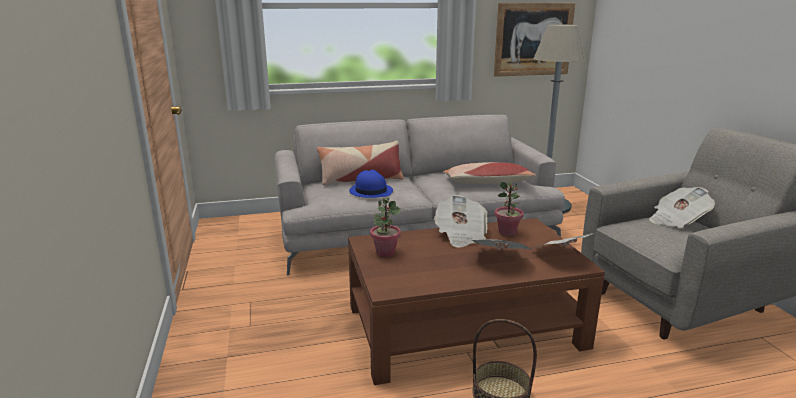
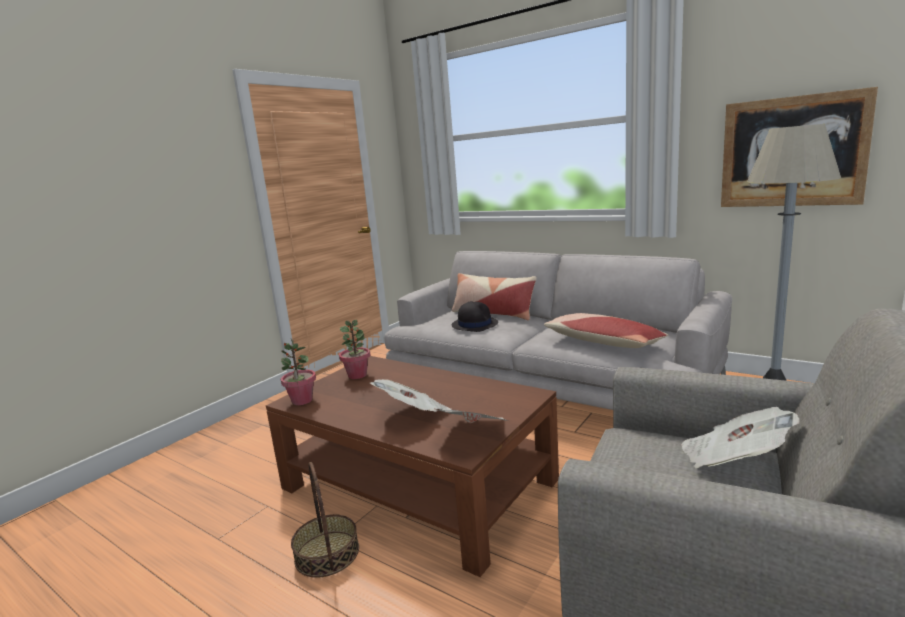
camera: 50 degrees right, 5 degrees down
blue hat [349,170,393,198] -> black hat [452,301,498,332]
newspaper [434,195,487,248] -> none
potted plant [495,181,523,236] -> potted plant moved to [281,339,316,405]

